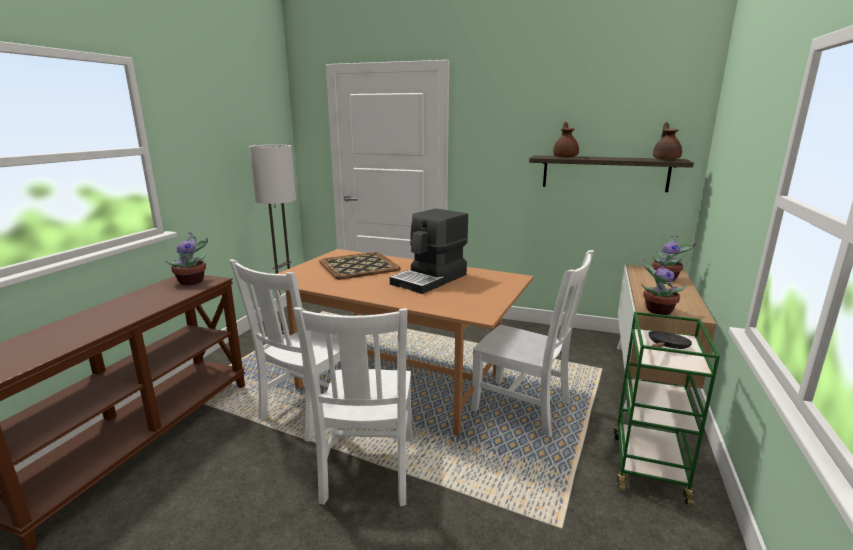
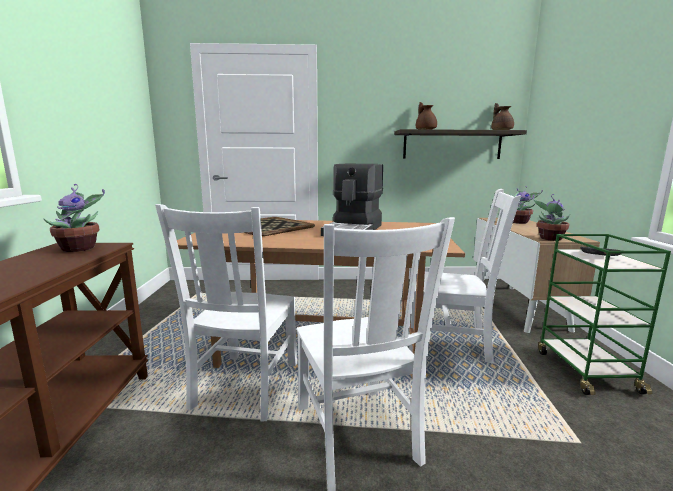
camera: 20 degrees left, 5 degrees down
floor lamp [249,145,296,335] -> none

